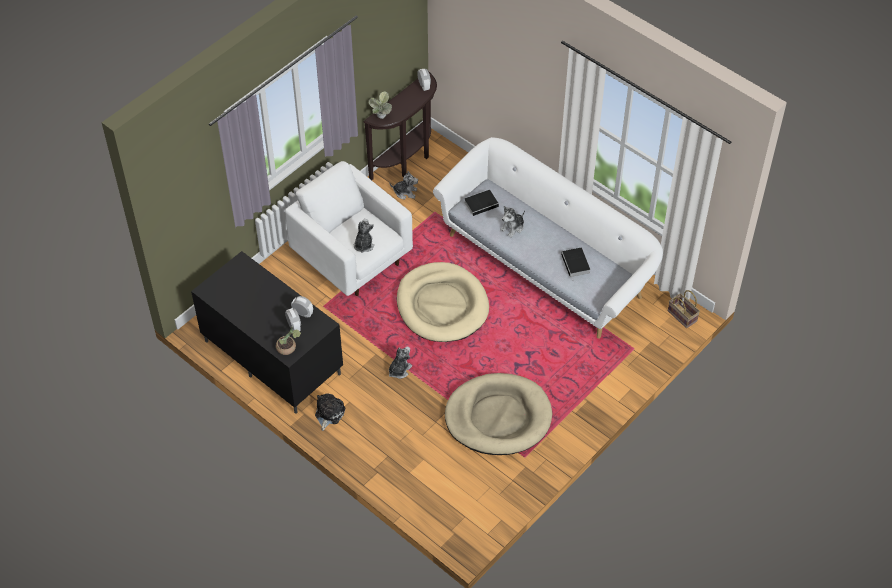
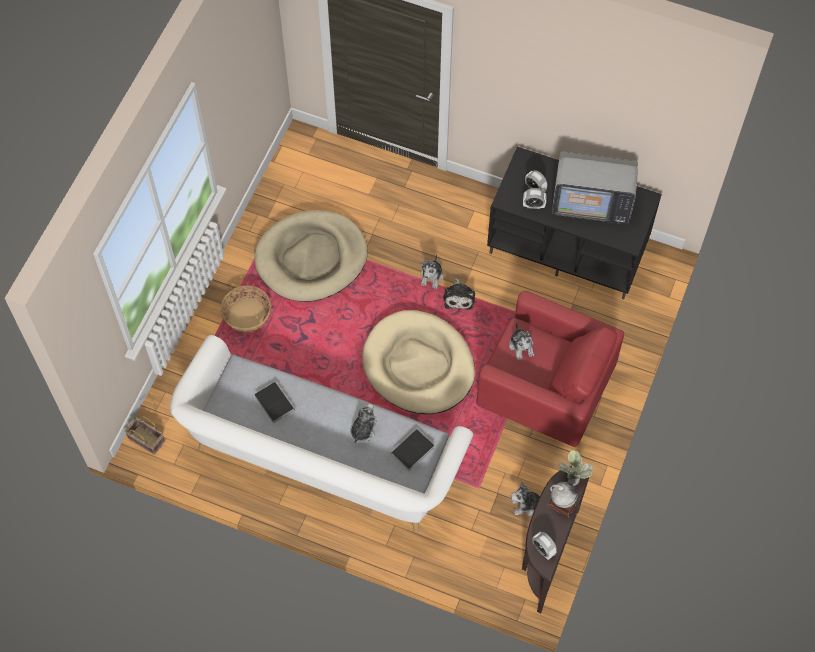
camera: 160 degrees right, 10 degrees up
potted plant [276,327,301,355] -> none
white armchair [285,161,413,296] -> red armchair [477,291,624,447]
plush toy [315,393,346,431] -> plush toy moved to [443,277,475,310]
none -> basket [221,285,271,332]
none -> globe [548,482,577,517]
none -> television [552,151,638,224]

